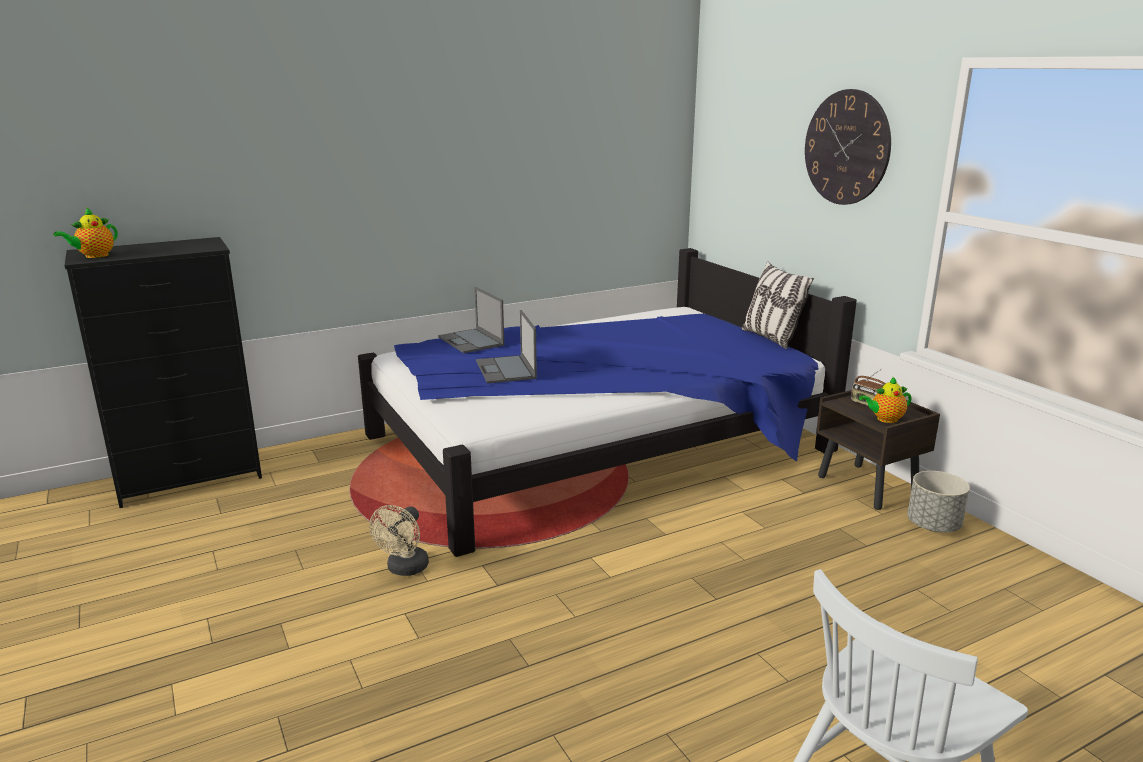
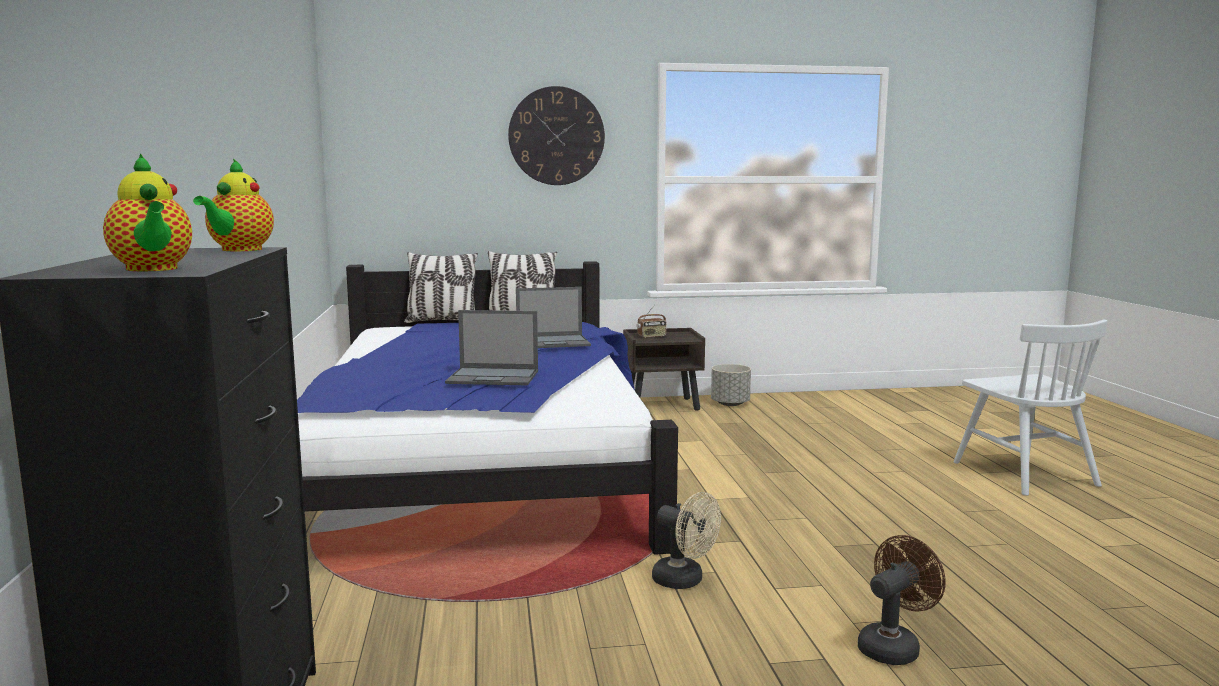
camera: 70 degrees left, 10 degrees down
laptop [438,287,504,353] -> laptop moved to [516,287,591,348]
teapot [859,377,912,423] -> teapot moved to [193,158,274,251]
none -> pillow [404,252,478,323]
none -> brown fan [858,535,946,665]

